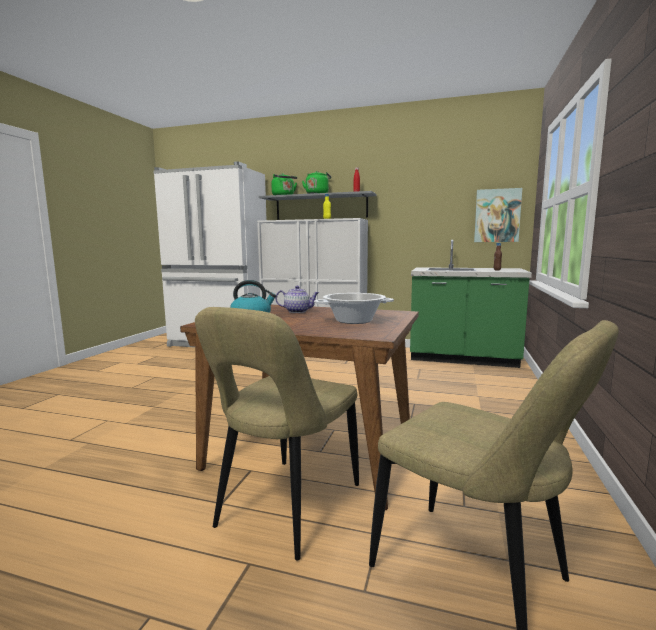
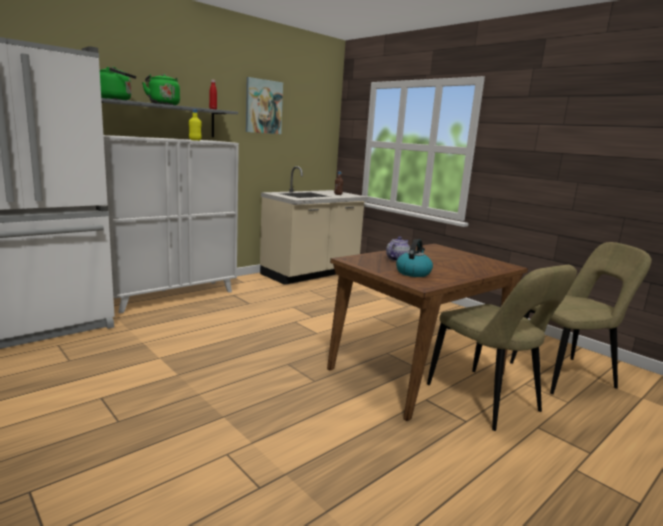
camera: 60 degrees left, 5 degrees up
cooking pot [314,293,394,324] -> none
green counter [410,240,532,368] -> beige counter [260,166,368,285]
picture [474,188,522,242] -> picture moved to [246,77,283,134]

